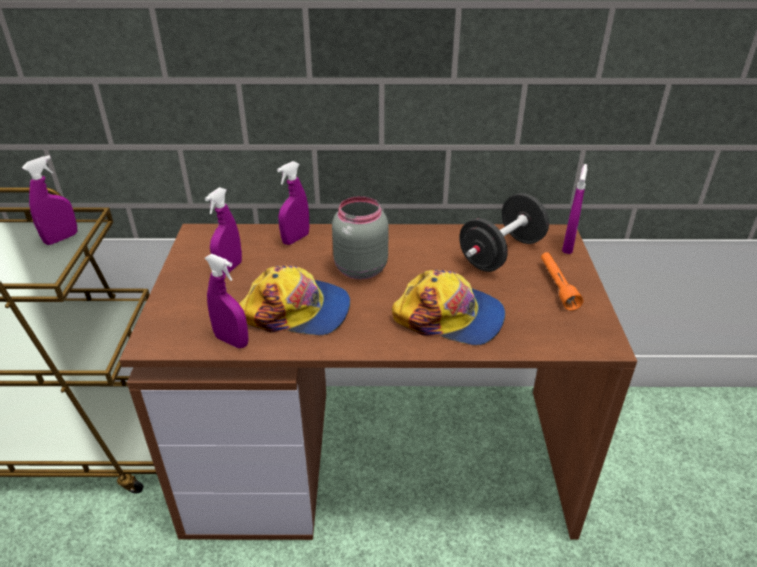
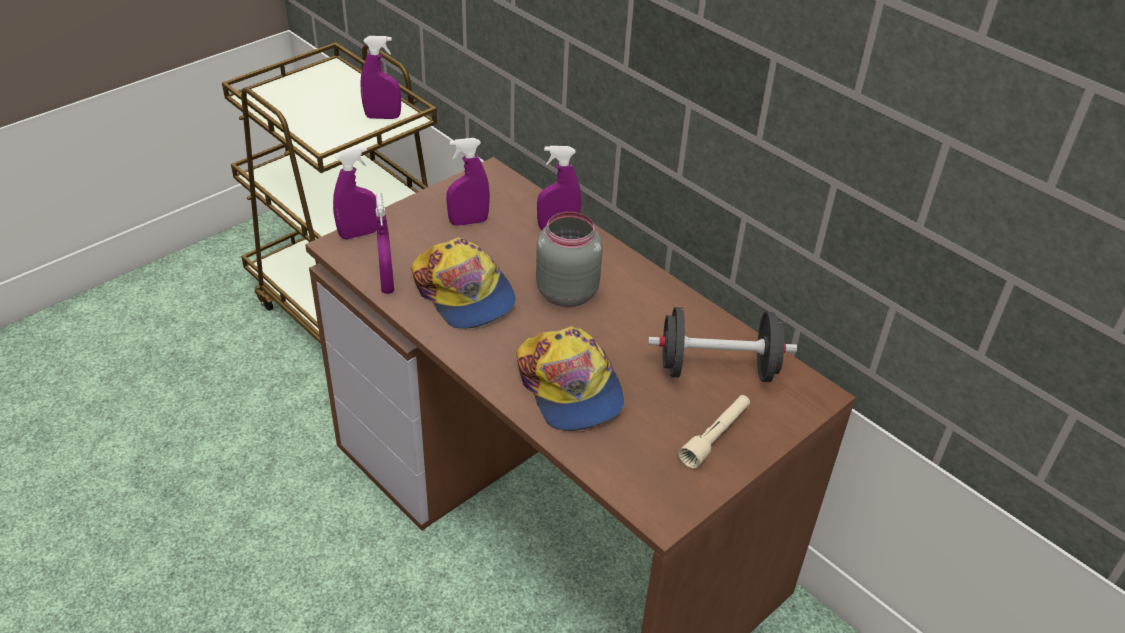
camera: 45 degrees right, 5 degrees up
orange flashlight [541,252,583,311] -> beige flashlight [678,395,750,469]
purple spray bottle [562,164,587,254] -> purple spray bottle moved to [333,147,377,239]

